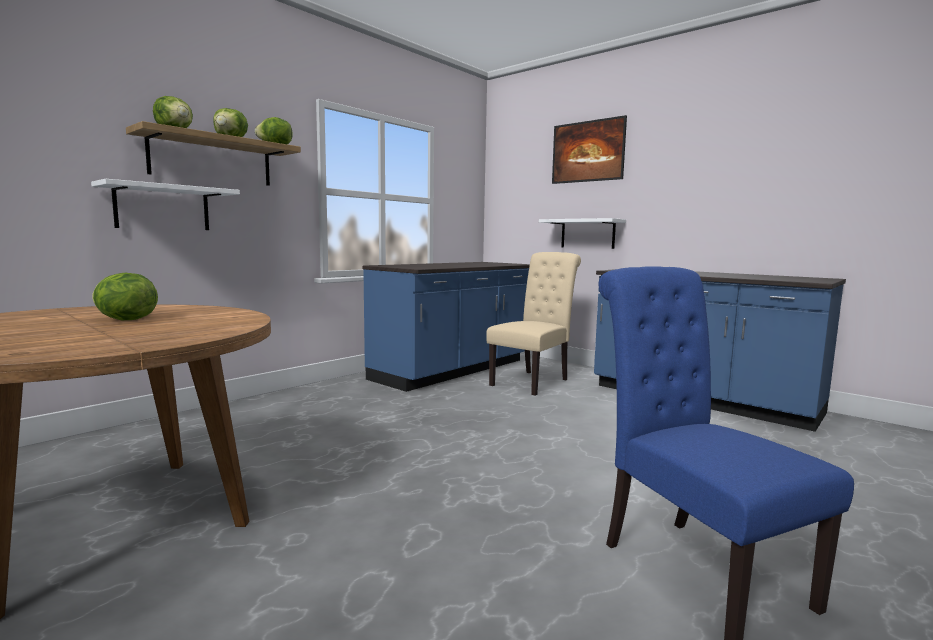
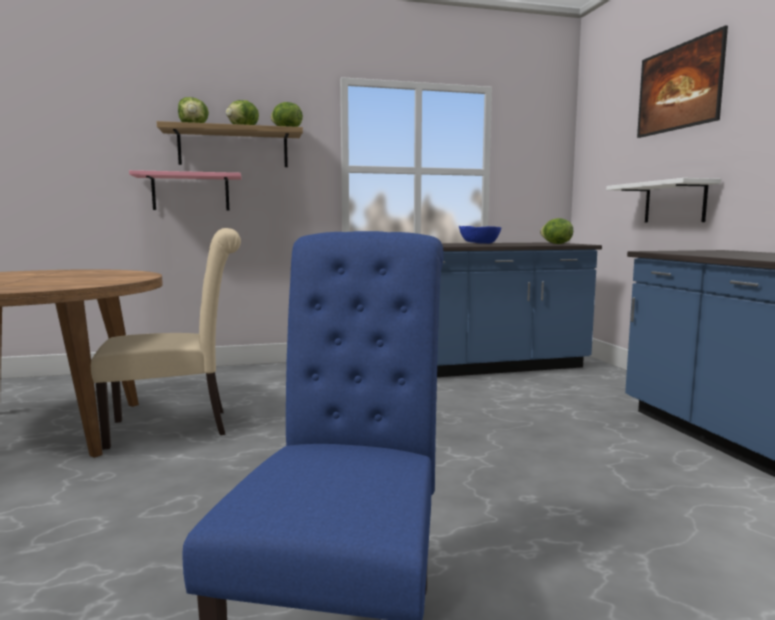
camera: 35 degrees right, 0 degrees up
white shelf [91,179,240,230] -> pink shelf [129,170,241,210]
lettuce [92,273,158,320] -> lettuce moved to [540,218,573,244]
beige chair [486,252,581,396] -> beige chair moved to [91,228,241,450]
none -> blue bowl [459,226,501,244]

